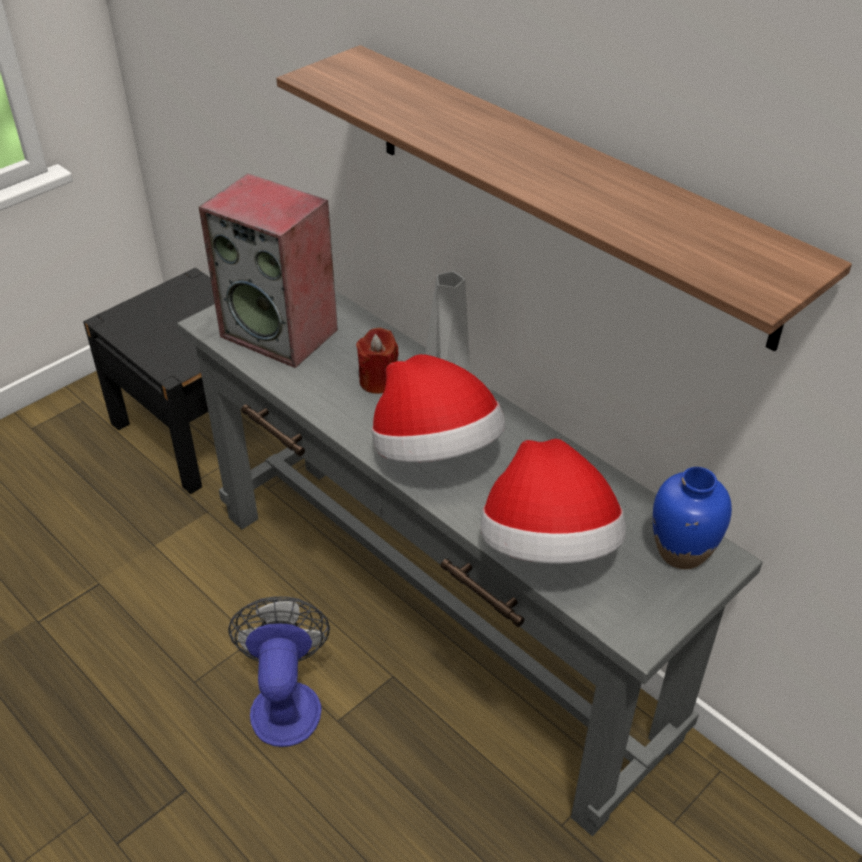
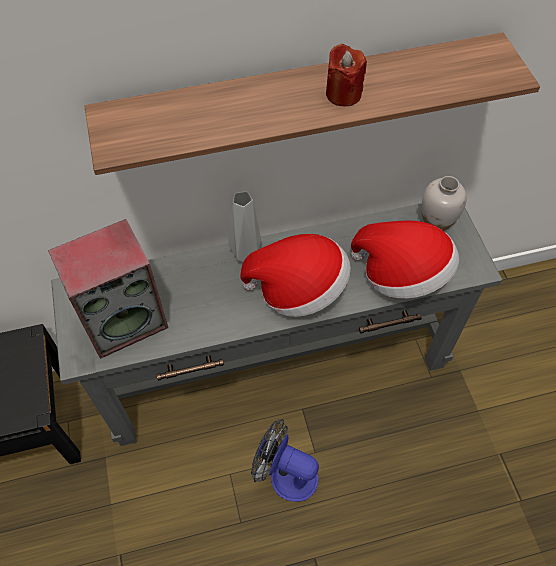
camera: 60 degrees left, 15 degrees up
red candle [356,328,399,394] -> red candle moved to [326,43,367,106]
blue vase [653,467,732,569] -> white vase [421,176,467,231]

